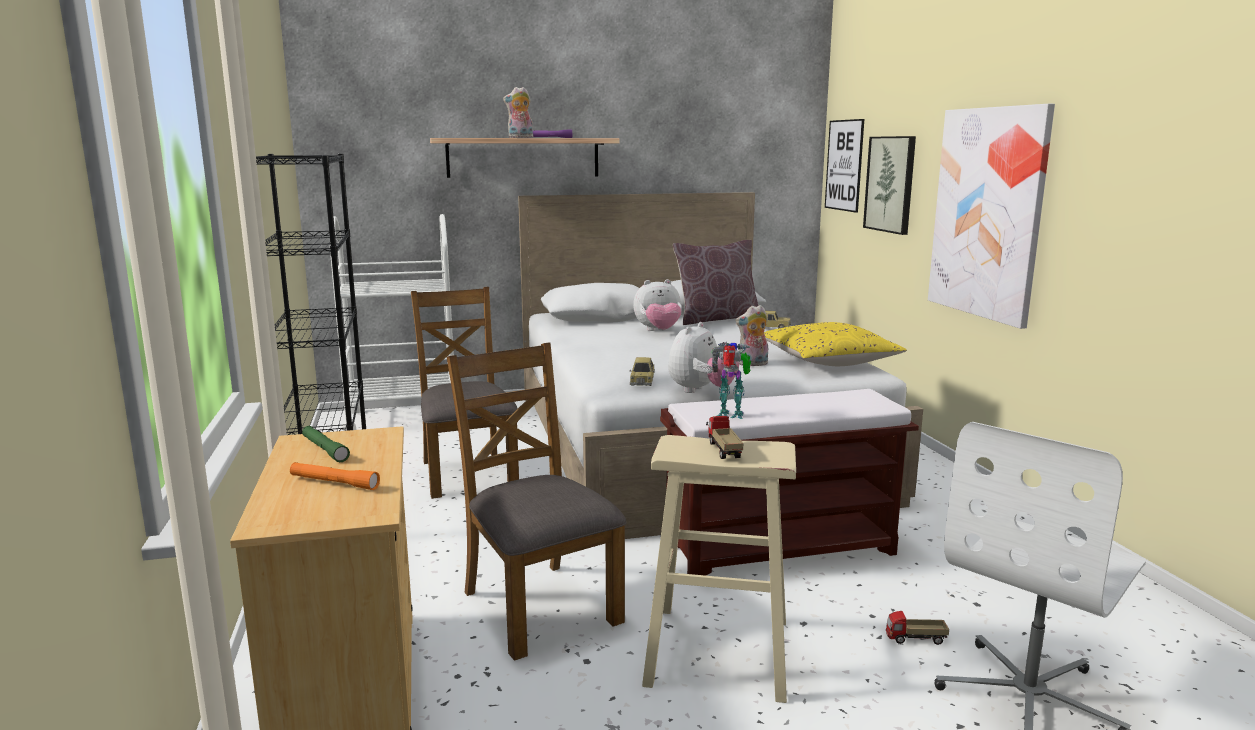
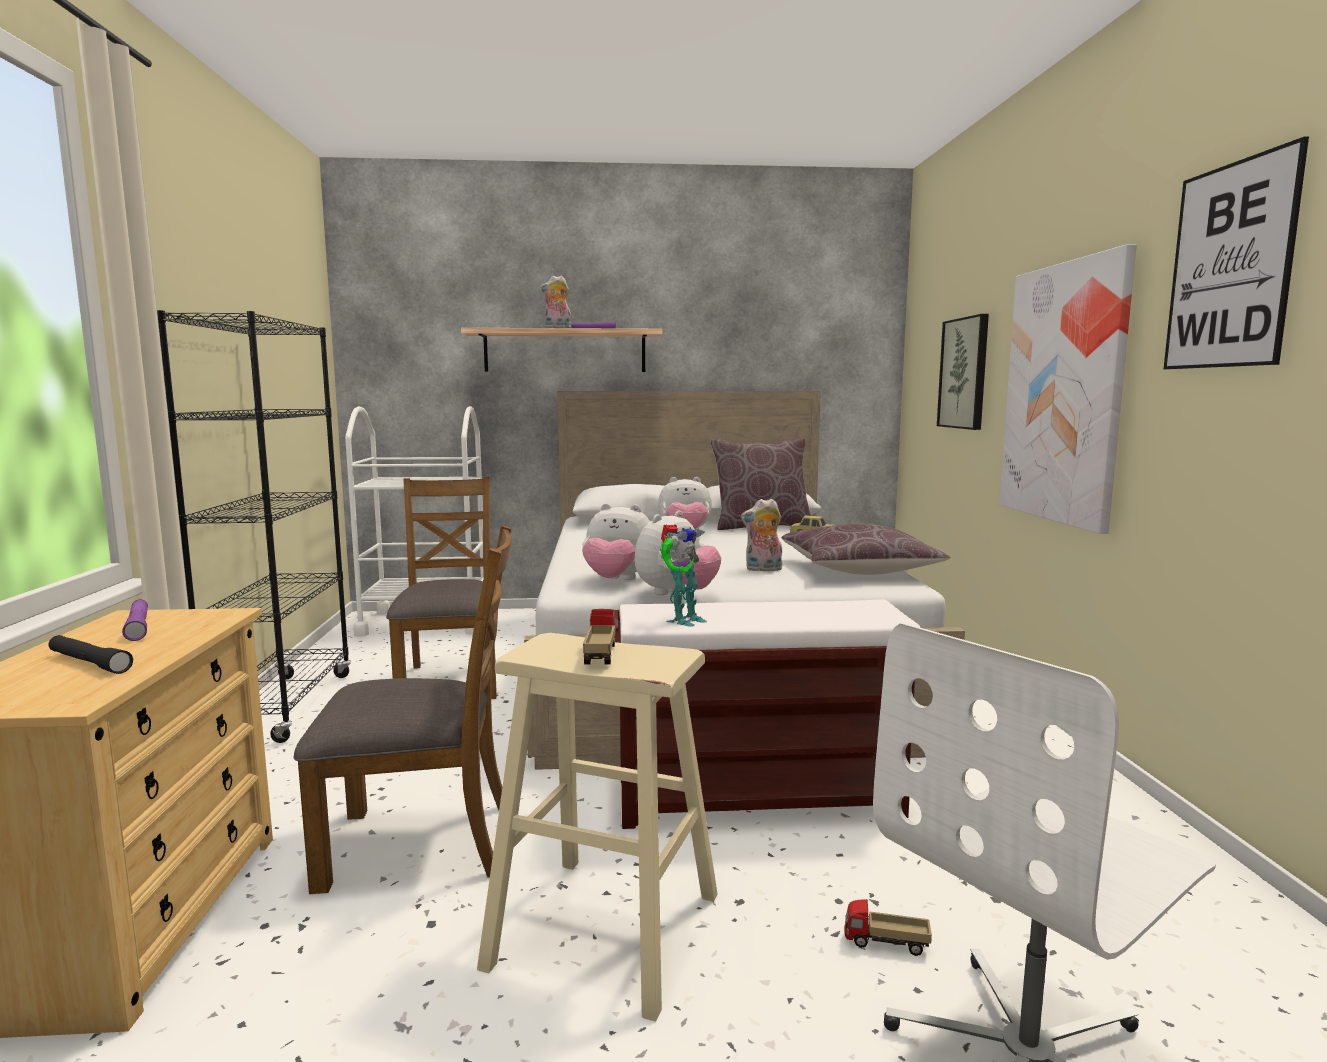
camera: 10 degrees right, 5 degrees down
orange flashlight [290,462,380,490] -> black flashlight [48,635,133,674]
green flashlight [302,426,350,462] -> purple flashlight [122,599,148,641]
brown chair [447,342,627,661] -> brown chair turned 105 degrees clockwise [294,525,512,894]
toy car [630,357,655,386] -> plush toy [582,503,650,580]
toy robot [712,342,751,419] -> toy robot turned 105 degrees clockwise [660,524,707,627]
yellow pillow [764,322,907,366] -> brown pillow [781,523,951,575]
picture [825,119,864,213] -> picture moved to [1164,136,1309,369]

